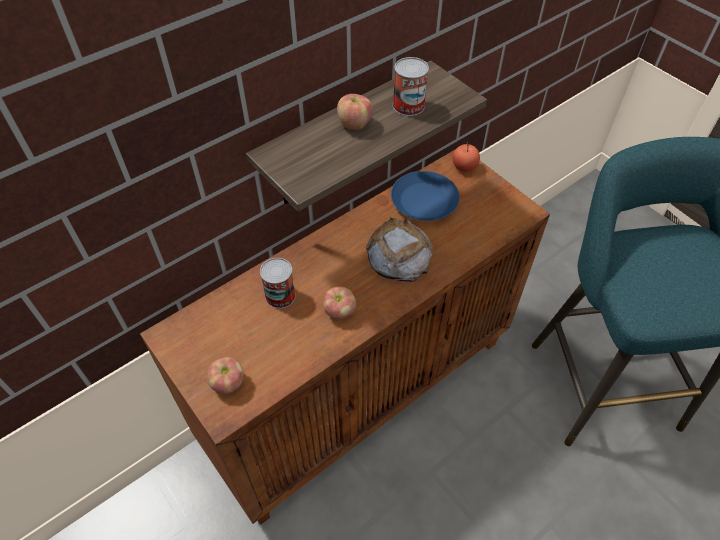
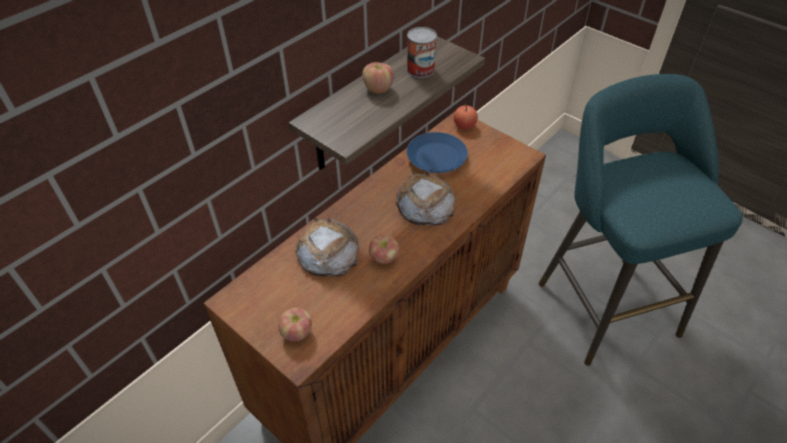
camera: 10 degrees left, 5 degrees down
can [260,258,296,309] -> bread [295,217,359,277]

